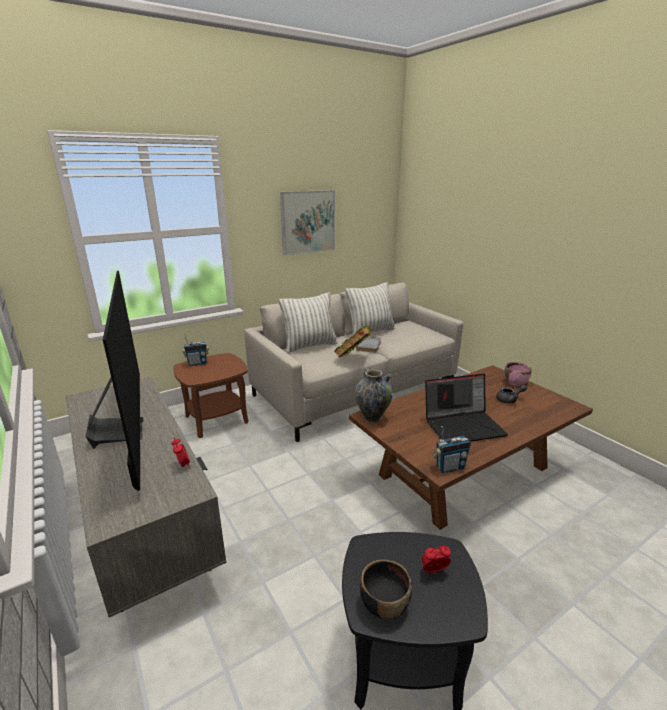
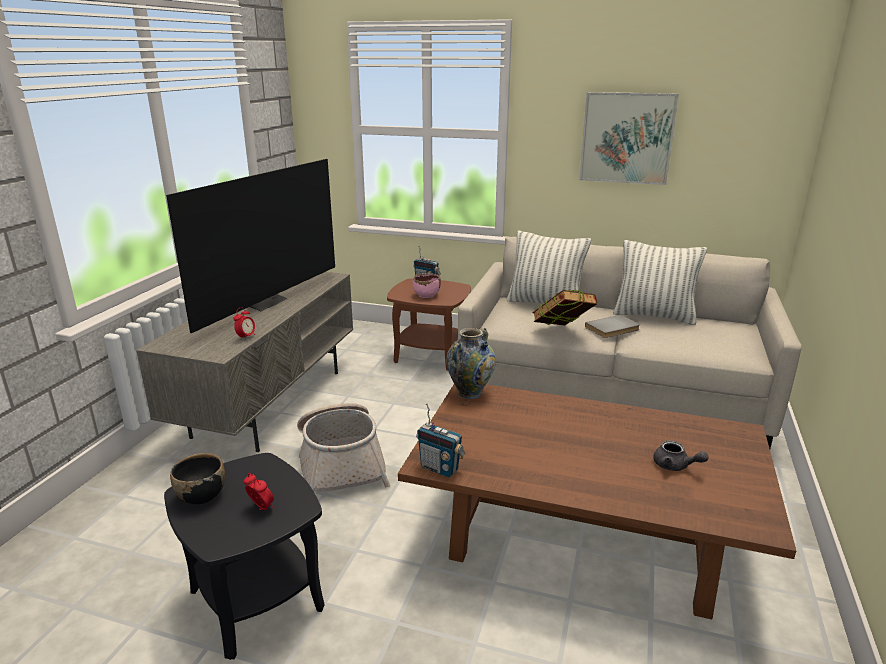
camera: 50 degrees right, 0 degrees up
laptop [425,374,508,442] -> none
pink bowl [504,362,532,386] -> pink bowl moved to [413,273,441,298]
none -> basket [297,403,390,492]

